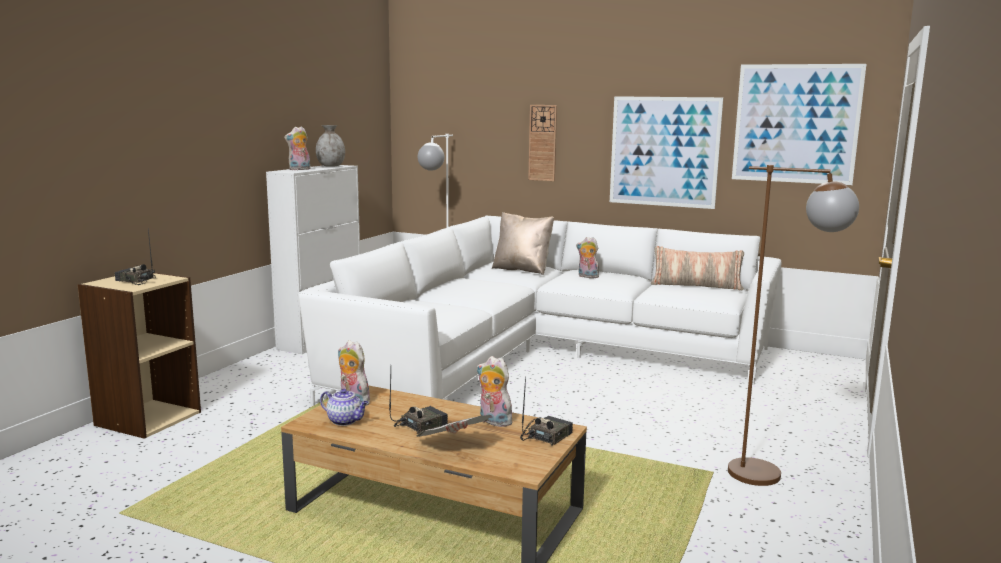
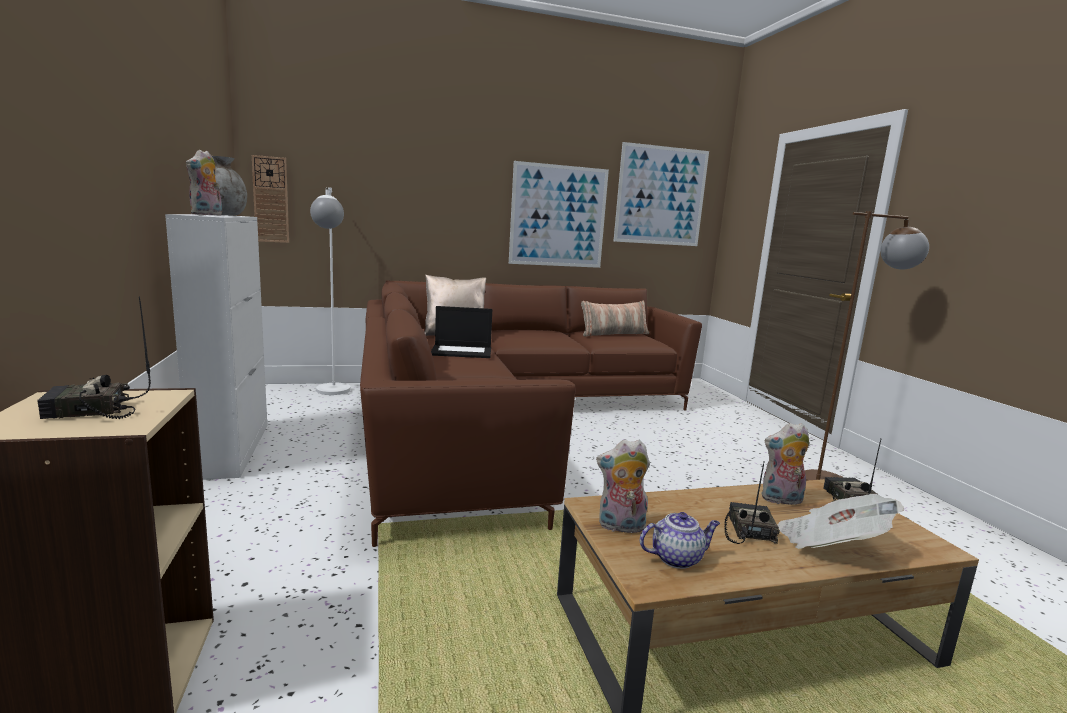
camera: 40 degrees left, 0 degrees up
white sofa [298,216,782,406] -> brown sofa [360,280,702,547]
wall clock [528,105,557,181] -> wall clock moved to [252,155,289,243]
plush toy [576,237,599,278] -> none
none -> laptop [431,306,492,358]

